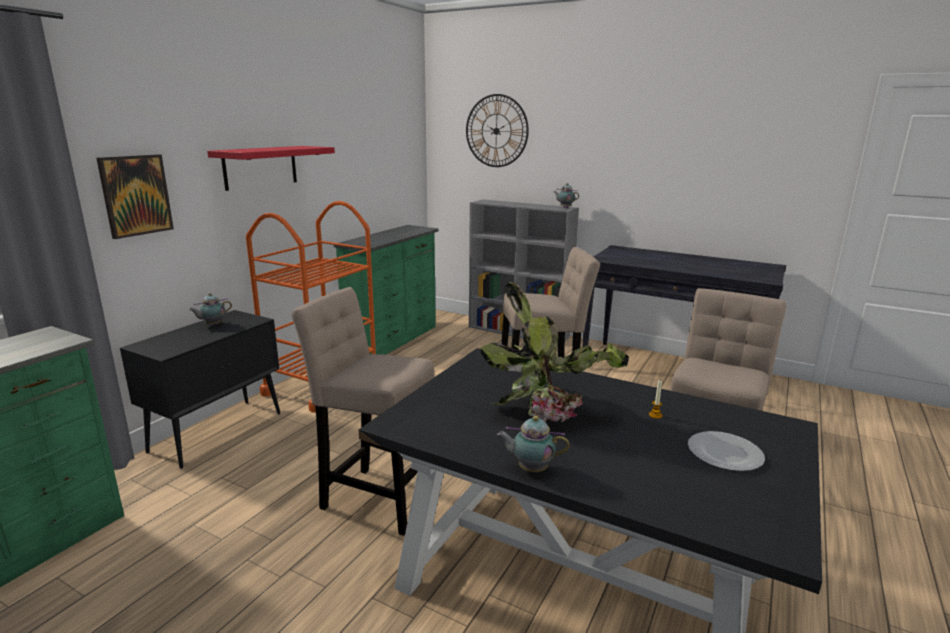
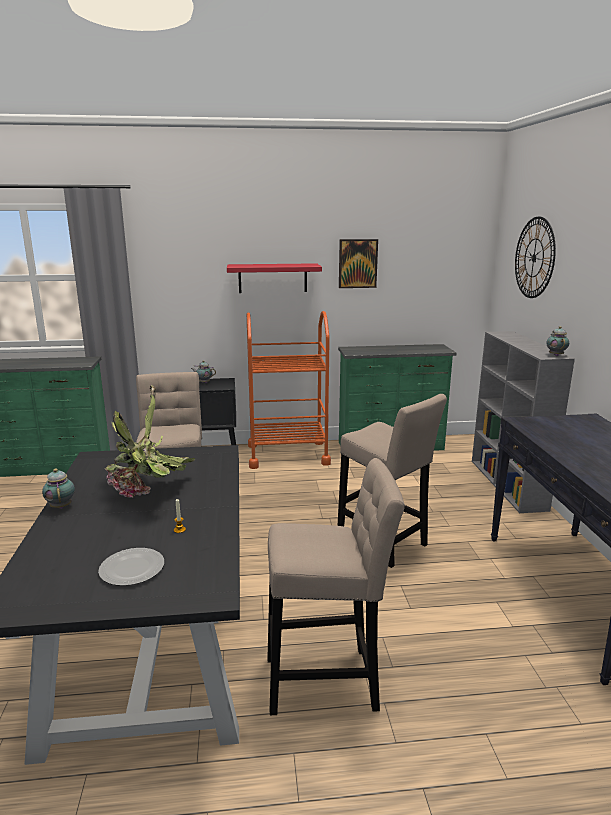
camera: 55 degrees right, 0 degrees up
picture [96,154,174,239] -> picture moved to [339,239,378,288]

